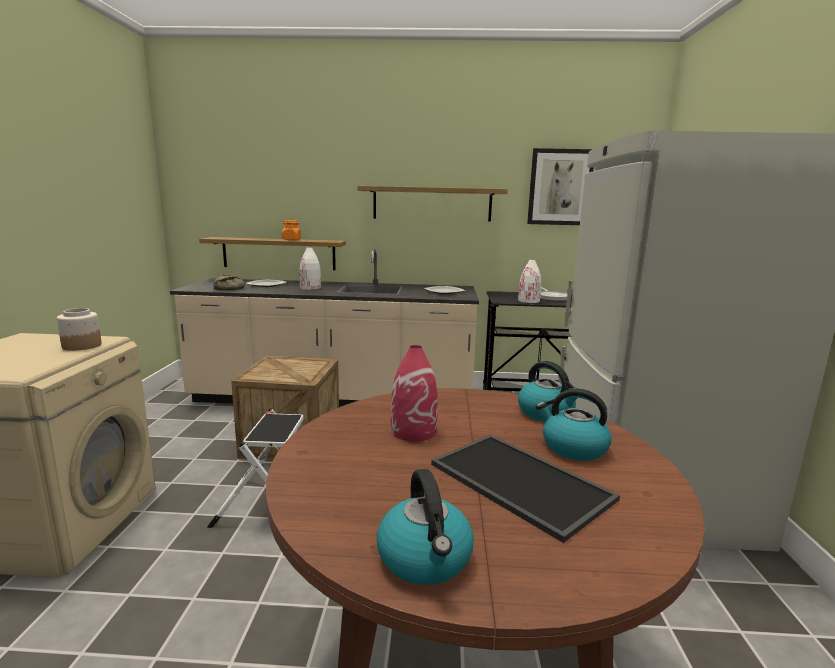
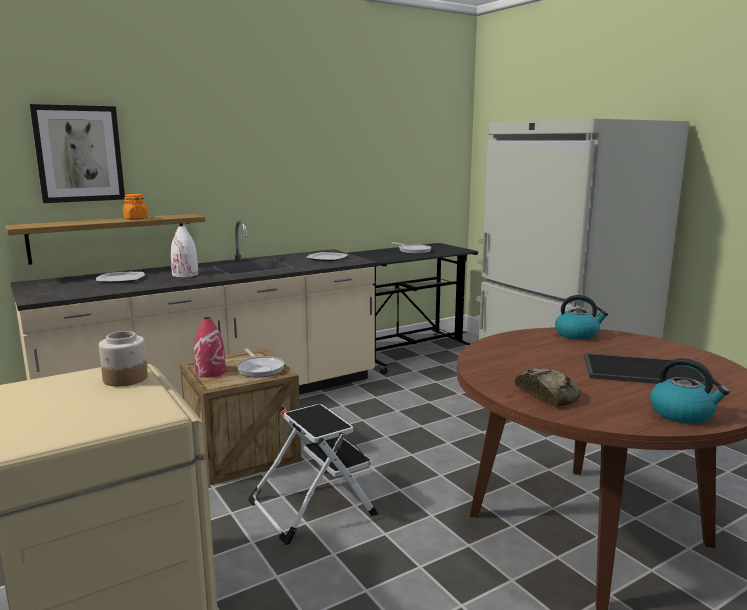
camera: 35 degrees left, 0 degrees up
bread [213,275,245,290] -> bread moved to [515,368,580,406]
shelf [358,186,508,222] -> none
red vase [391,345,438,442] -> red vase moved to [194,317,226,378]
white vase [518,259,541,303] -> none
picture [527,148,594,225] -> picture moved to [30,104,125,203]
kettle [536,388,612,461] -> none
none -> frying pan [237,349,284,378]

